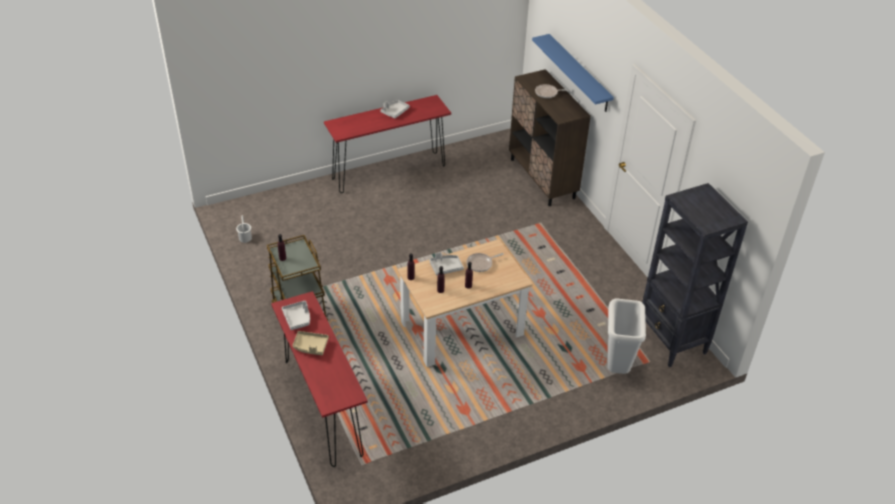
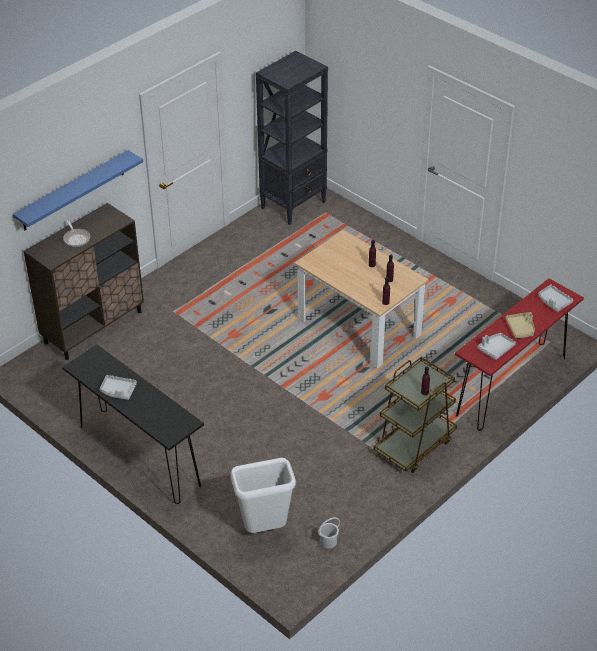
camera: 110 degrees left, 0 degrees up
red console table [324,95,451,193] -> black console table [62,345,204,504]
grey tray [429,252,464,276] -> grey tray moved to [538,285,573,312]
frying pan [466,253,504,272] -> none
white trash can [607,298,646,374] -> white trash can moved to [230,458,296,533]

